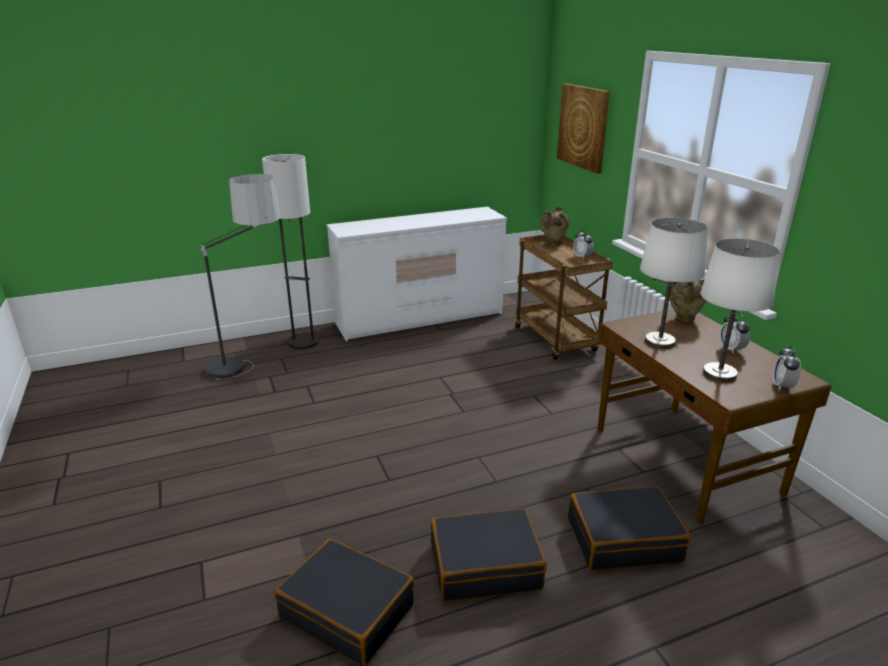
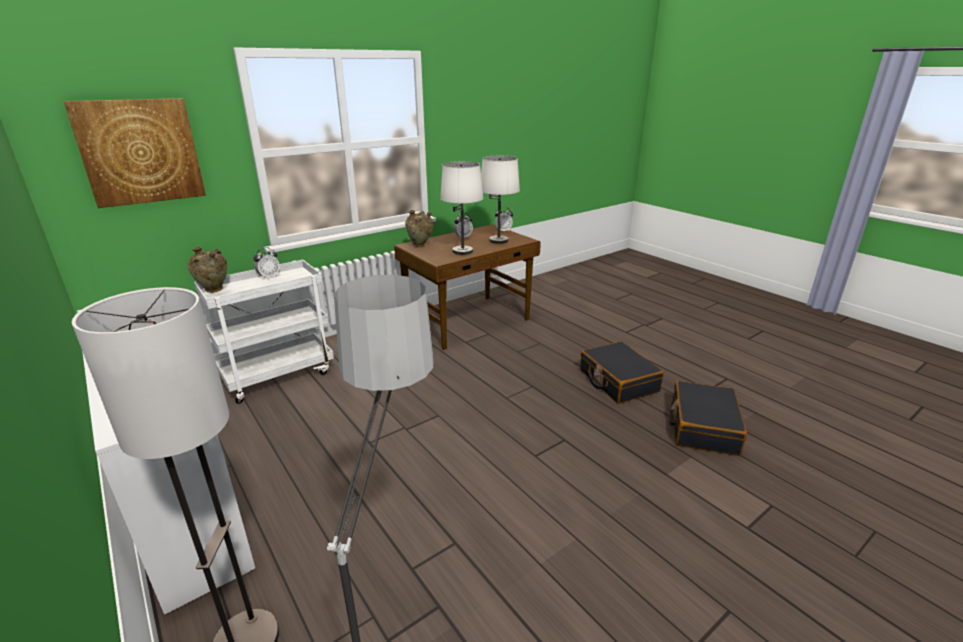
camera: 105 degrees left, 0 degrees up
brown cart [515,235,612,360] -> white cart [194,260,334,404]
black suitcase [568,486,691,571] -> none

